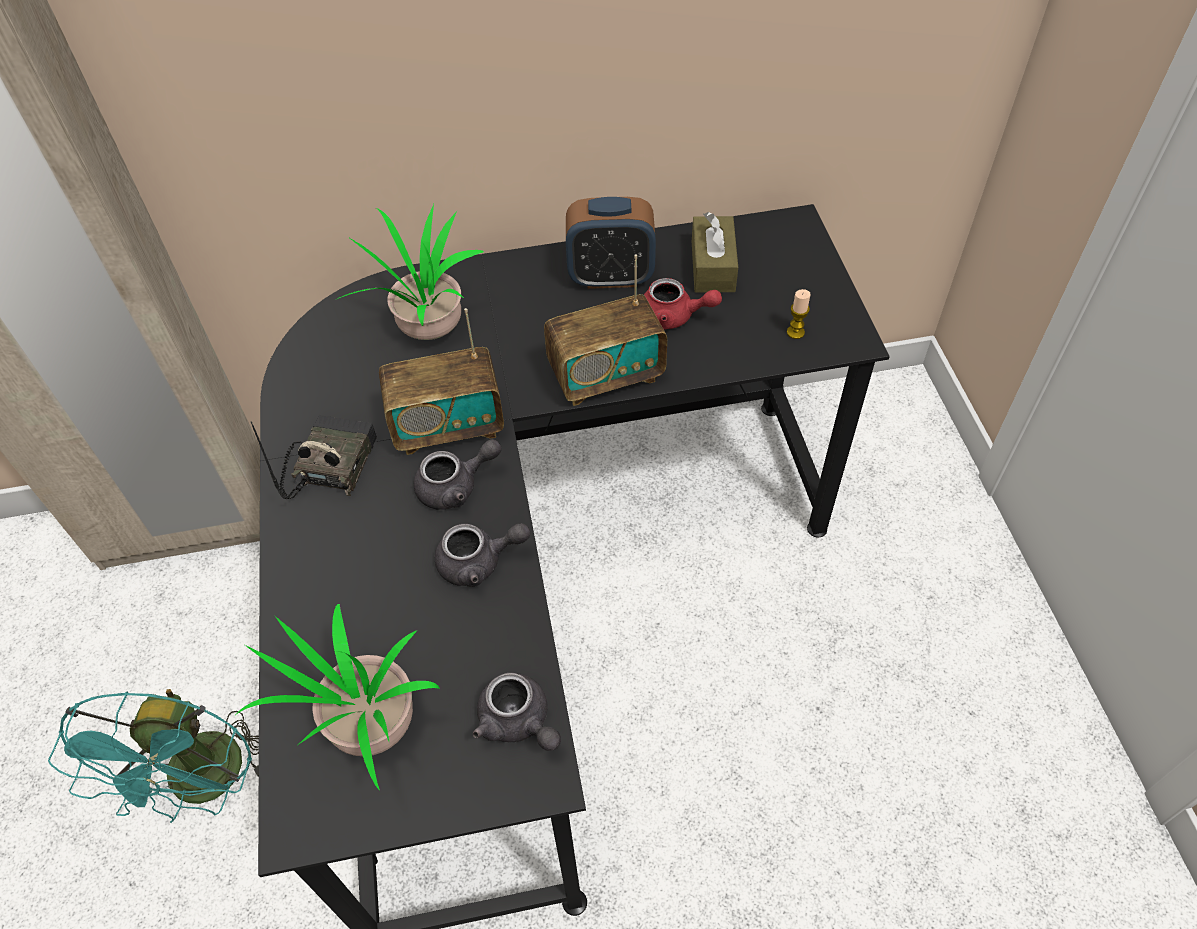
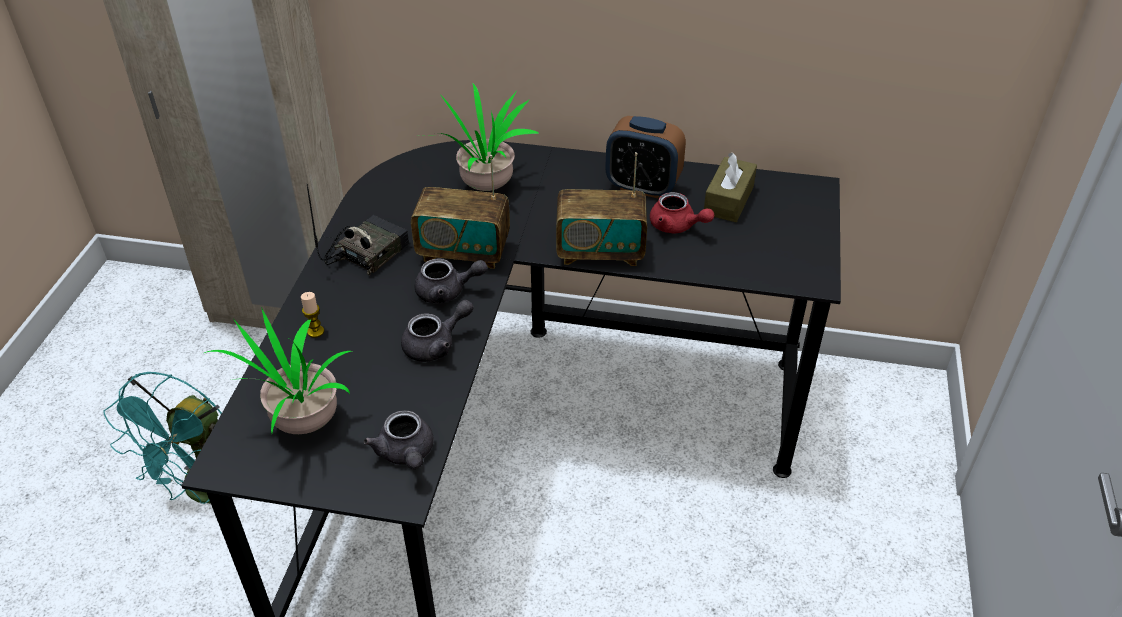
camera: 20 degrees right, 10 degrees down
grey teapot [435,523,530,587] -> grey teapot turned 45 degrees counterclockwise [401,300,474,362]
candle [787,289,811,339] -> candle moved to [301,292,324,338]

